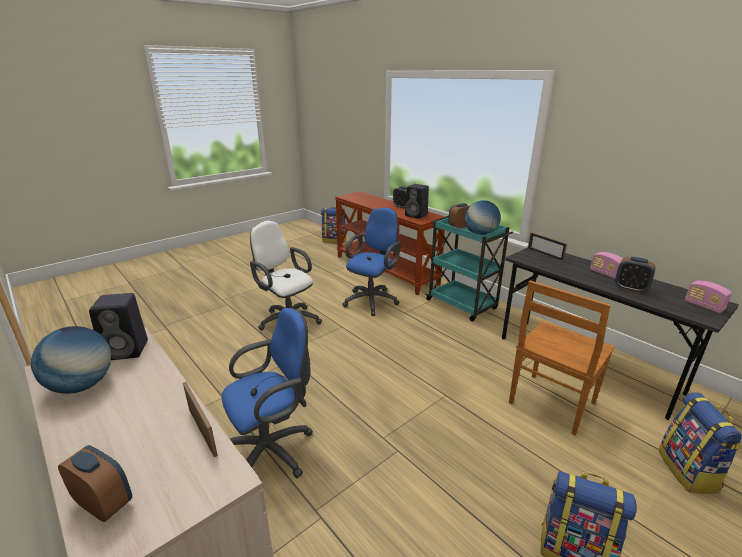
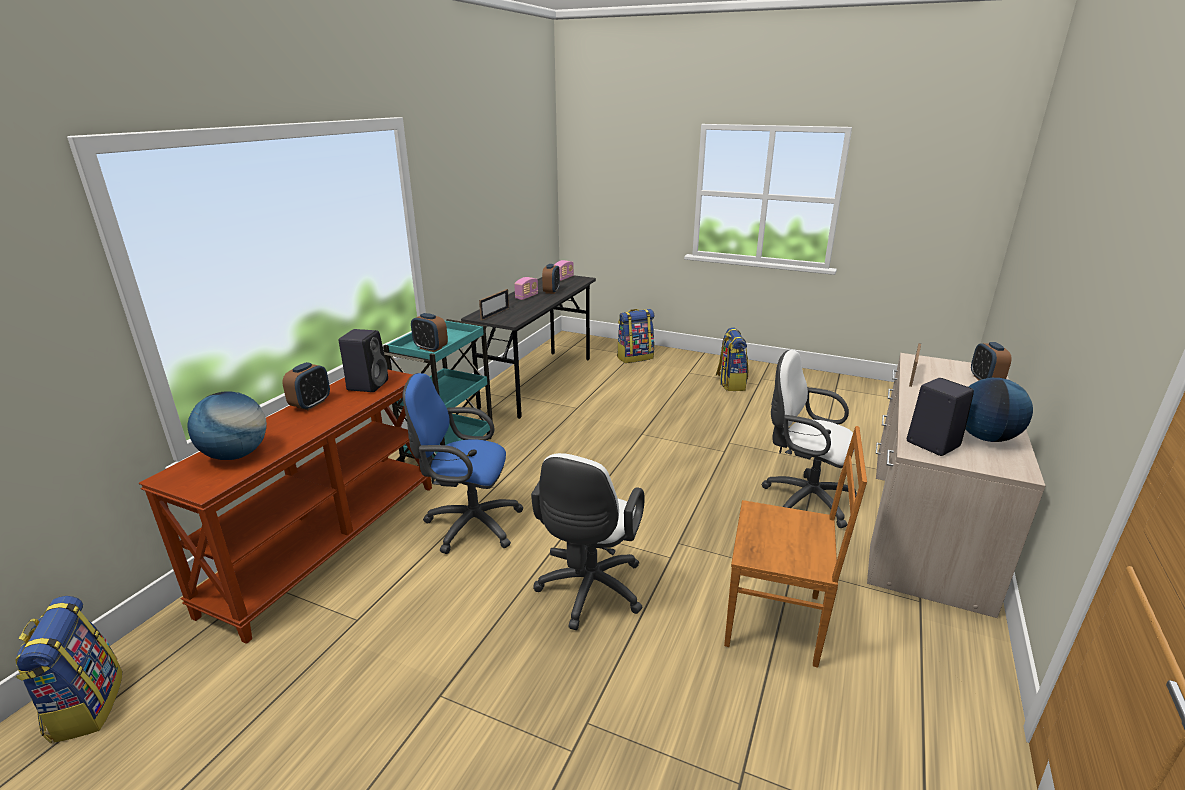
camera: 115 degrees left, 0 degrees up
blue office chair [222,308,313,478] -> white office chair [762,350,857,528]
globe [465,200,501,235] -> globe moved to [188,391,267,460]
brown chair [509,280,615,436] -> brown chair moved to [724,426,867,668]

